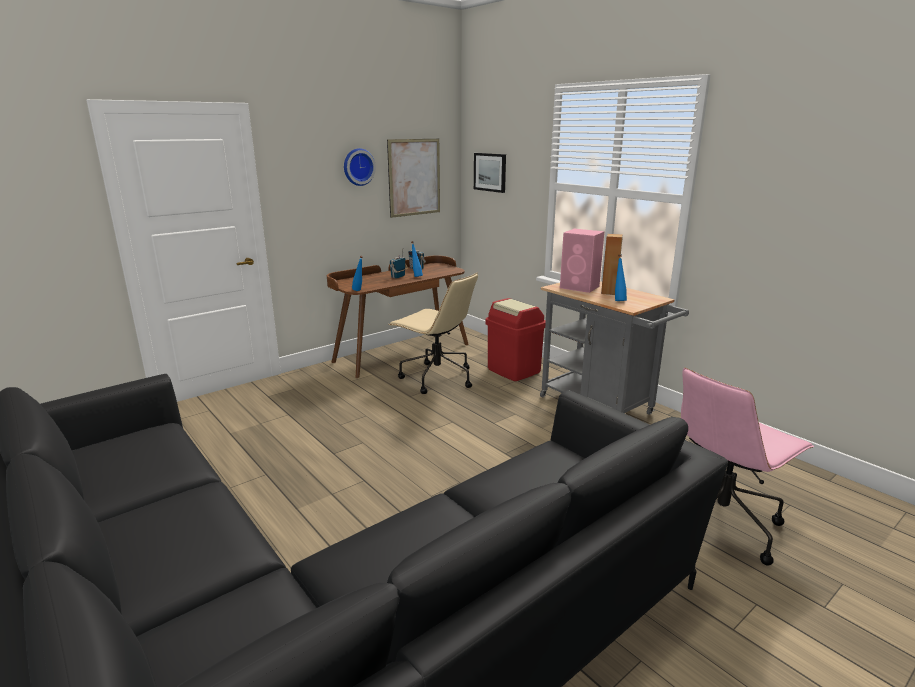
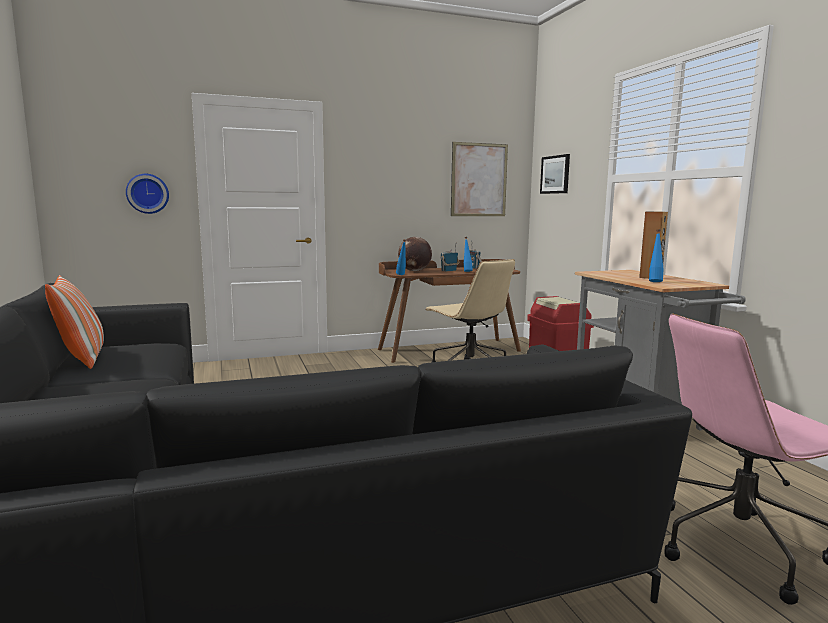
camera: 20 degrees right, 10 degrees down
wall clock [344,148,376,186] -> wall clock moved to [126,174,169,214]
pink speaker [560,229,604,293] -> none
none -> pillow [45,275,104,369]
none -> globe [398,237,432,271]

